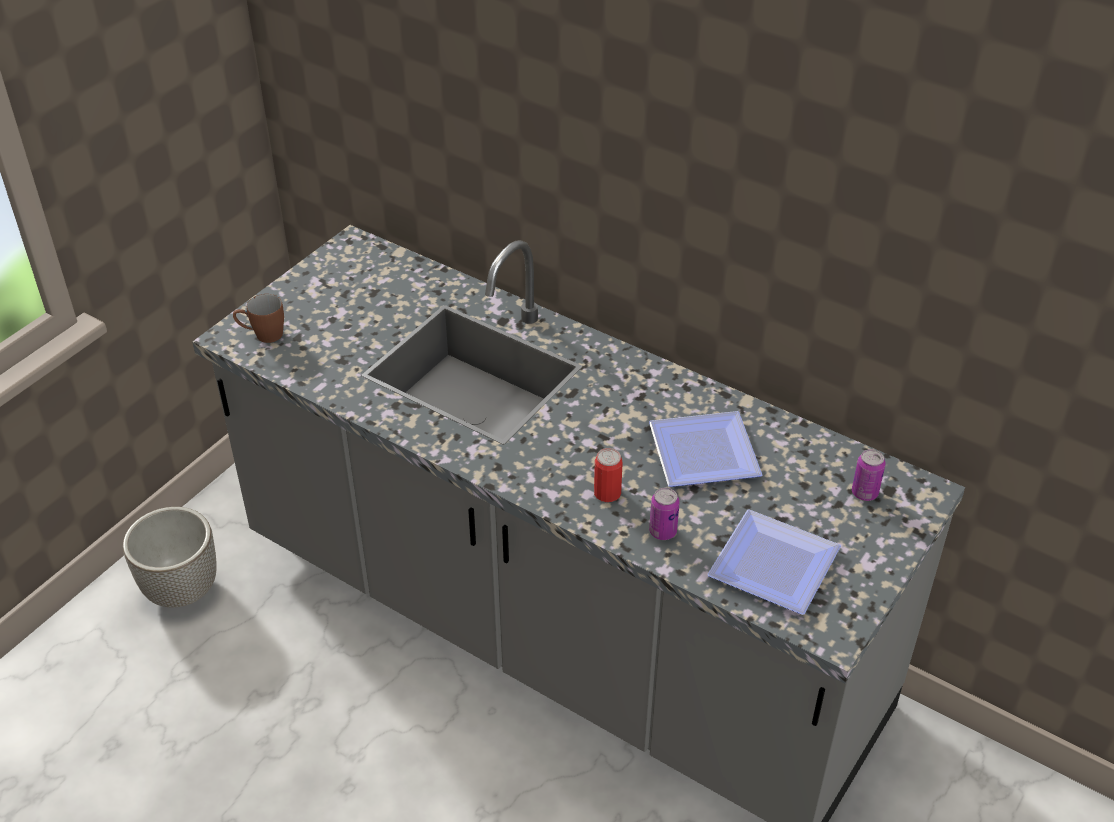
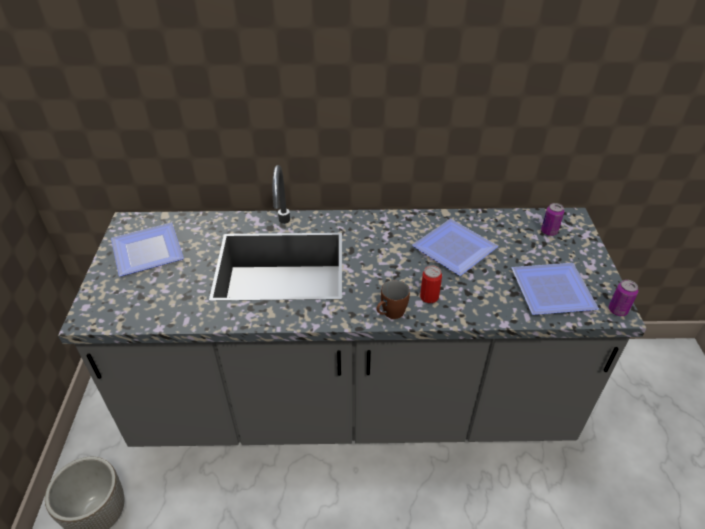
camera: 35 degrees left, 0 degrees up
brown mug [233,294,284,343] -> brown mug moved to [376,280,410,319]
can [649,488,680,540] -> can moved to [609,280,638,316]
none -> plate [111,223,184,277]

